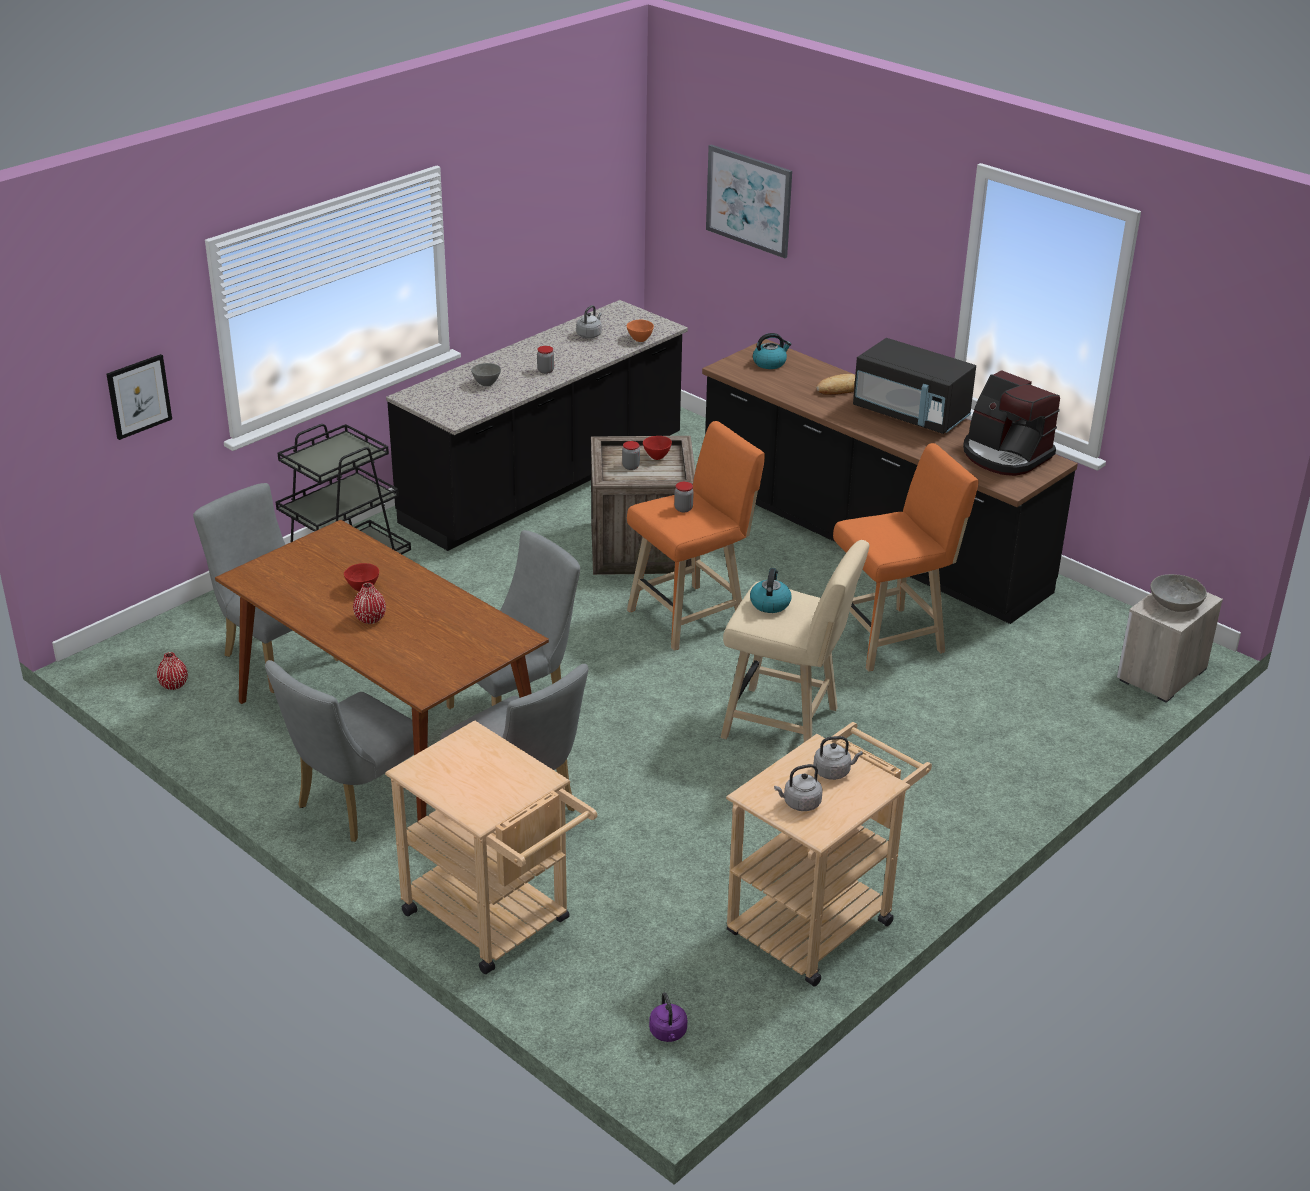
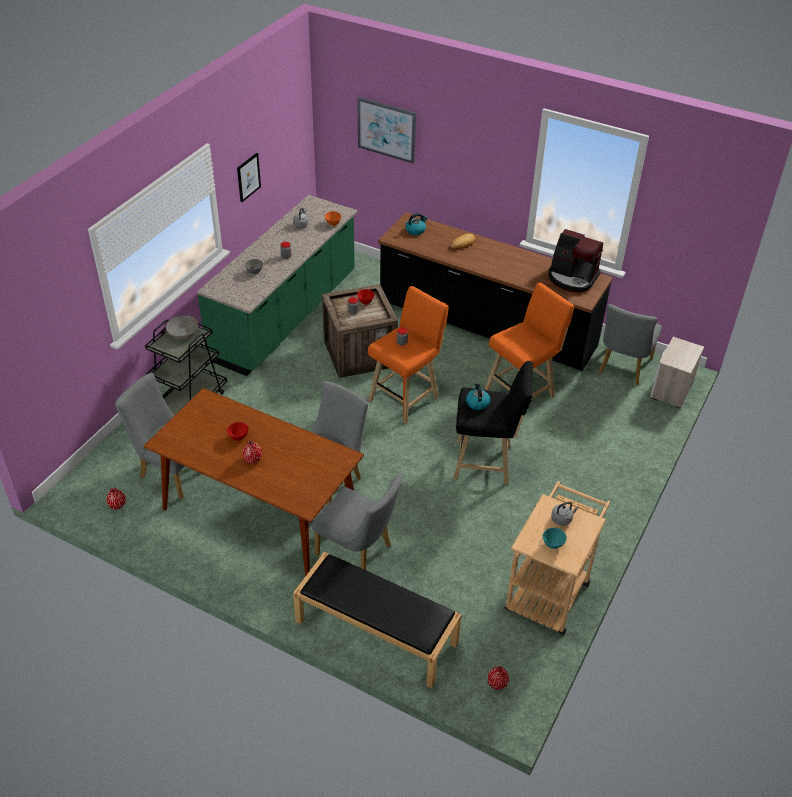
camera: 15 degrees left, 10 degrees up
picture [106,354,172,440] -> picture moved to [237,153,261,202]
grey chair [265,660,414,842] -> grey chair moved to [599,304,662,385]
beige cart [385,720,597,974] -> black bench [293,552,462,688]
black counter [386,300,688,551] -> green counter [197,195,357,376]
purple kettle [649,992,687,1042] -> red vase [488,666,509,690]
beige stool [721,540,869,742] -> black stool [454,361,533,485]
grey kettle [774,764,823,811] -> turquoise bowl [543,528,567,549]
black microwave [853,338,976,434] -> none
grey bowl [1150,574,1207,612] -> grey bowl moved to [166,316,198,340]

